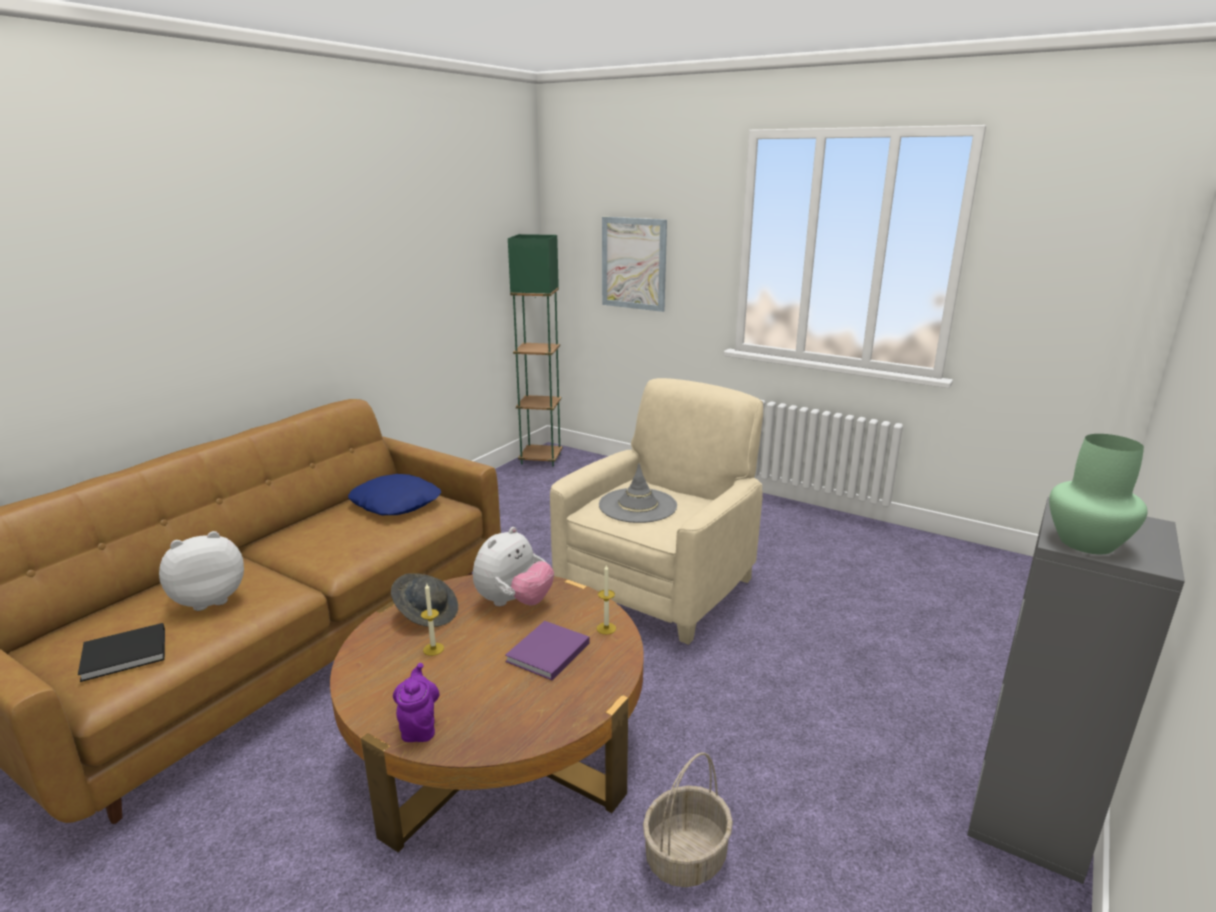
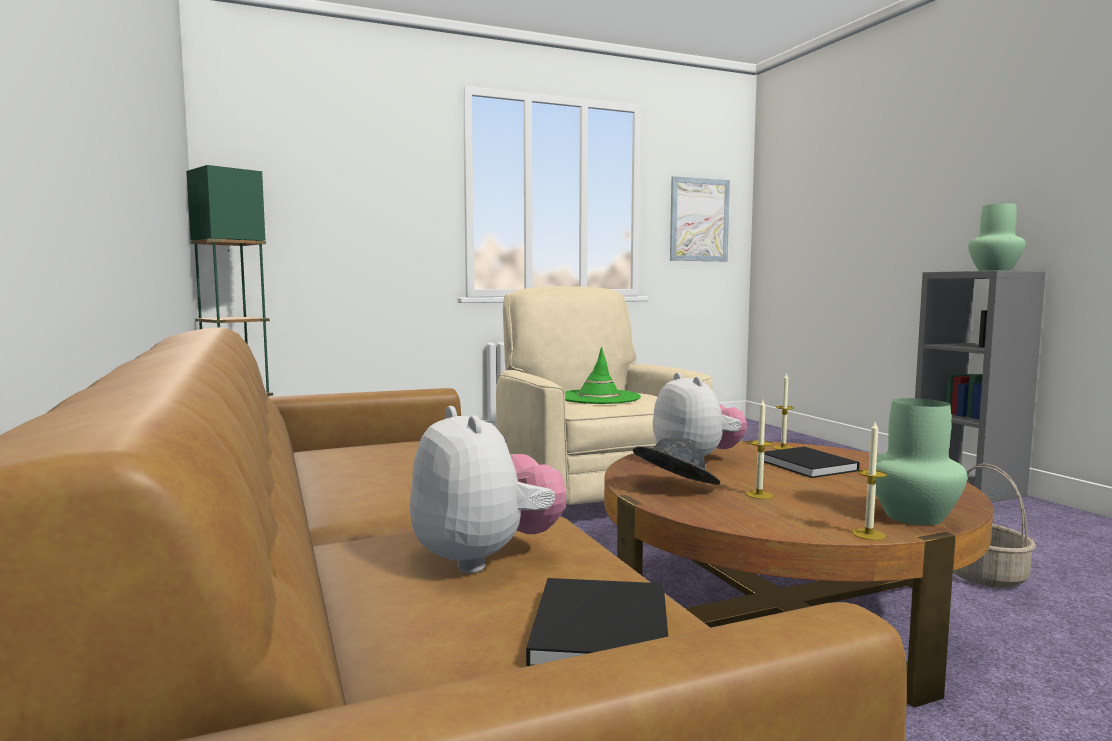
camera: 55 degrees left, 15 degrees down
plush toy [159,531,244,611] -> plush toy turned 150 degrees clockwise [410,406,566,573]
blue pillow [348,474,441,515] -> none
purple teapot [393,663,439,742] -> green vase [868,398,967,525]
purple book [505,621,590,680] -> black book [764,447,860,478]
grey hat [599,463,677,523] -> green hat [565,347,641,404]
picture [602,217,667,312] -> picture moved to [670,176,730,261]
none -> candle [852,422,887,540]

